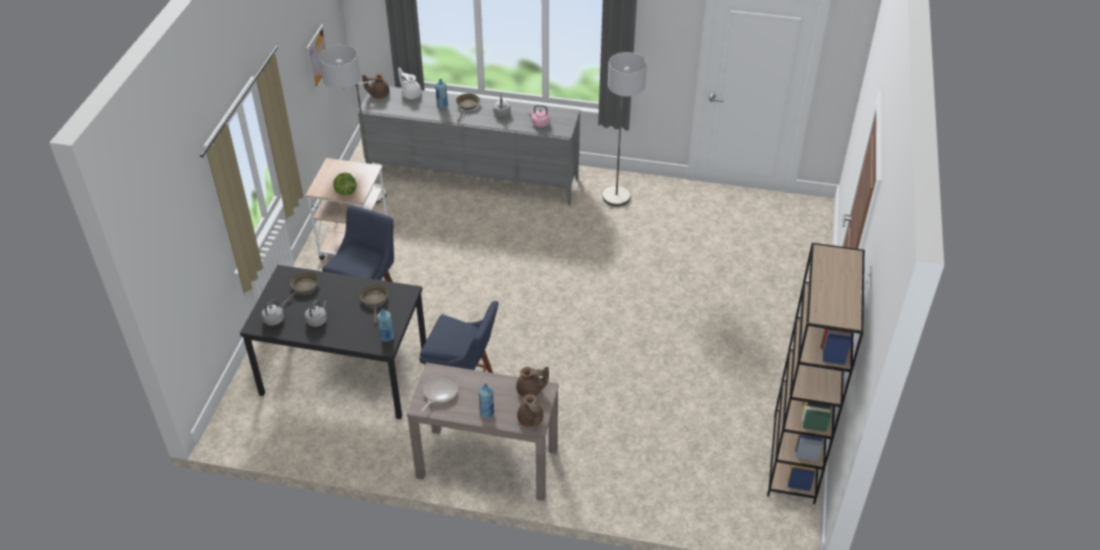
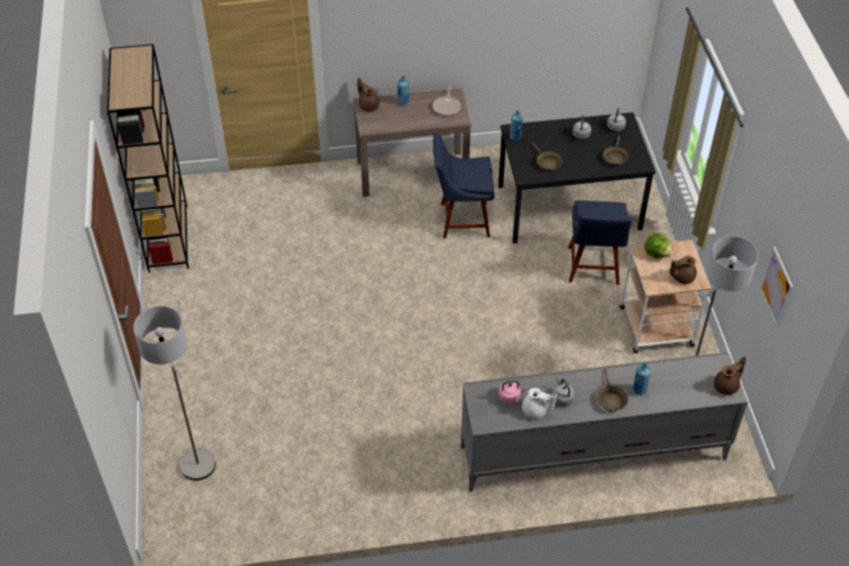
camera: 160 degrees right, 5 degrees up
white teapot [398,68,422,99] -> white teapot moved to [522,388,557,419]
brown teapot [516,367,549,397] -> brown teapot moved to [670,255,697,284]
grey floor lamp [602,52,647,207] -> grey floor lamp moved to [133,306,216,481]

